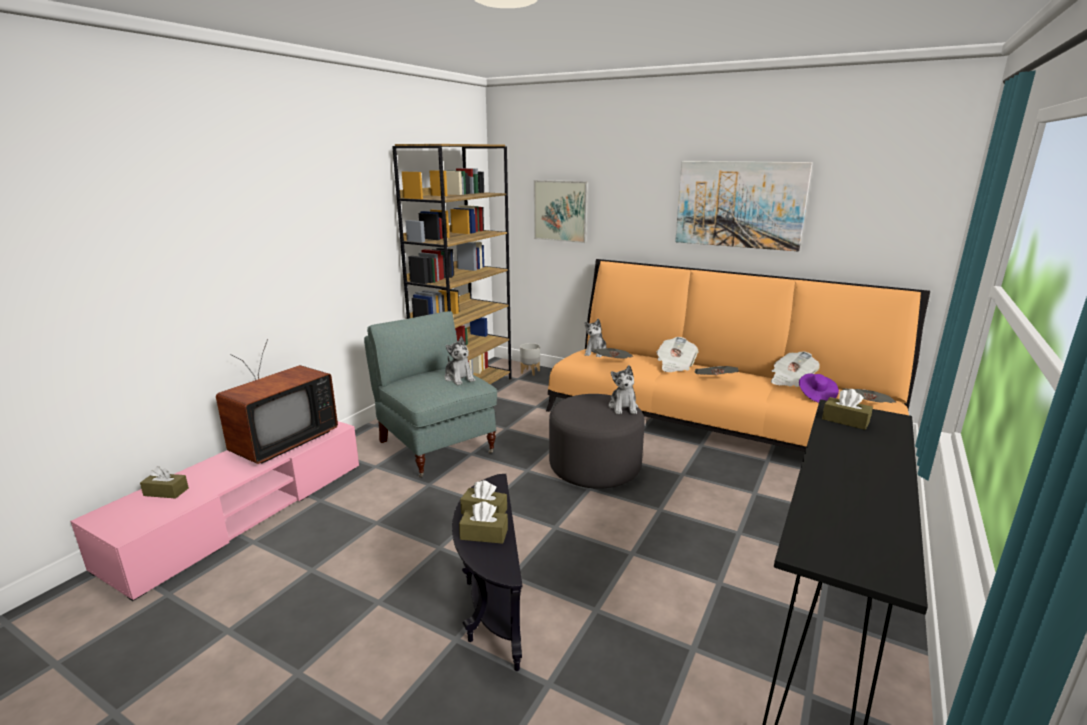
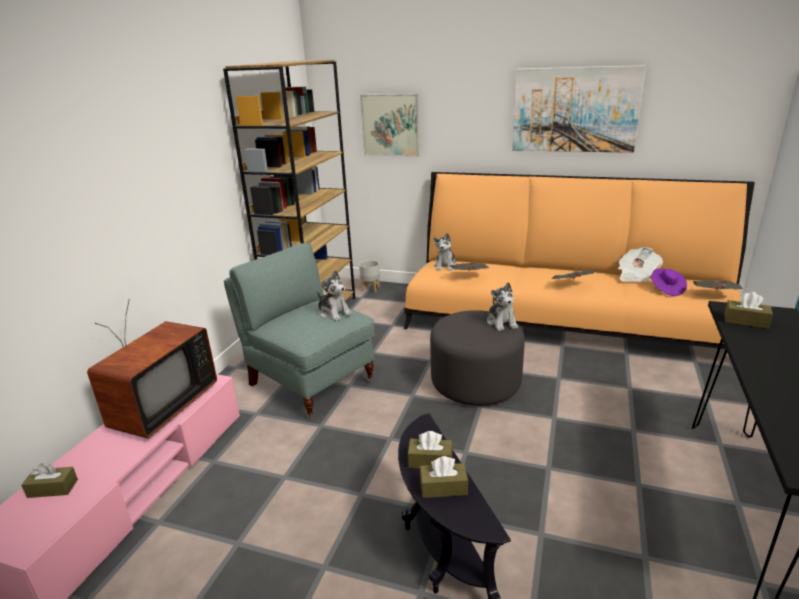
camera: 10 degrees left, 5 degrees up
newspaper [657,337,699,372] -> none

